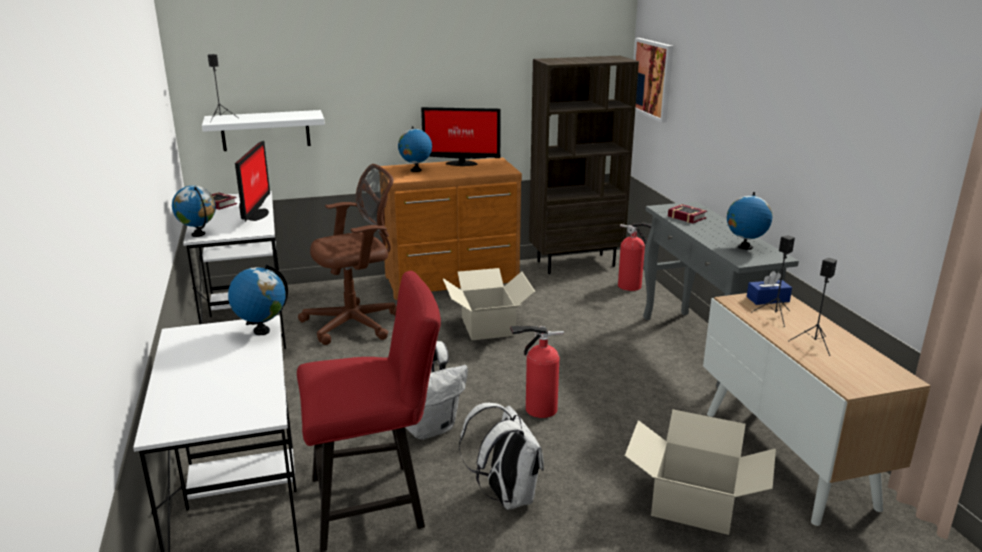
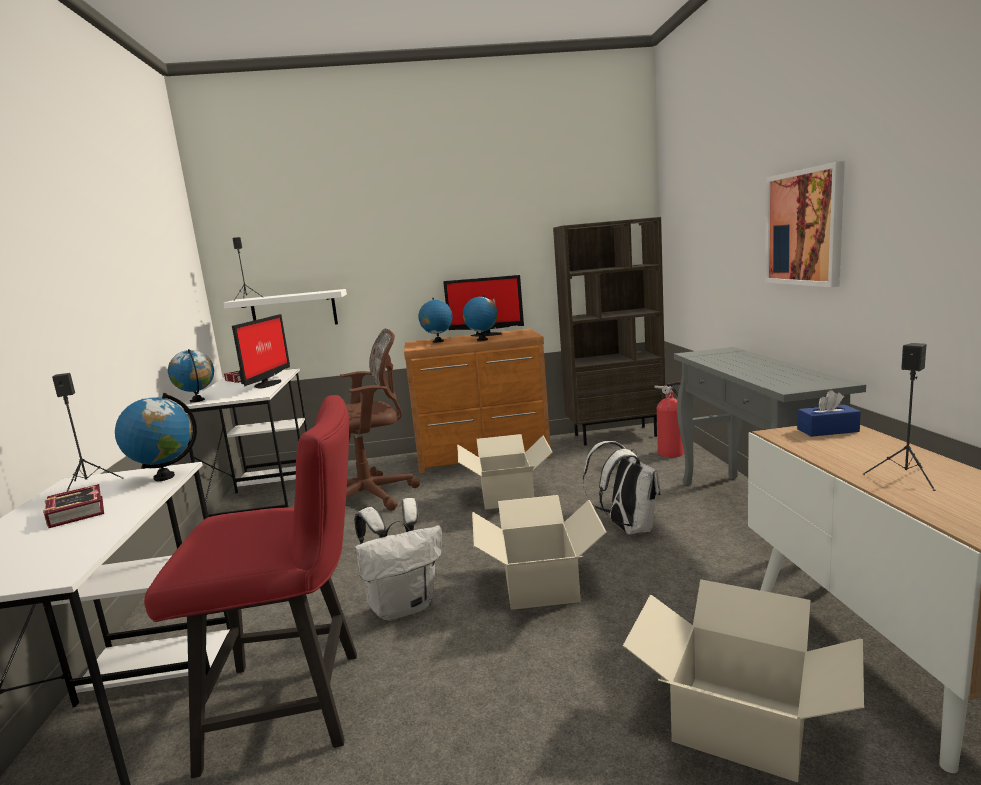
camera: 10 degrees right, 10 degrees down
white backpack [459,403,544,510] -> white backpack moved to [583,441,660,534]
fire extinguisher [510,326,564,418] -> cardboard box [472,495,607,610]
picture [633,38,673,123] -> picture moved to [765,161,845,287]
book [668,204,707,223] -> book moved to [43,484,104,528]
globe [727,192,772,250] -> globe moved to [463,294,498,341]
black speaker [751,235,795,327] -> black speaker moved to [52,373,123,492]

